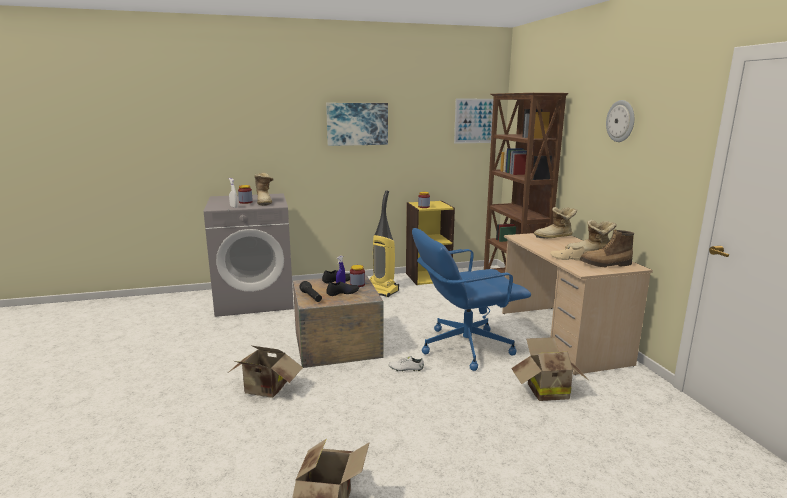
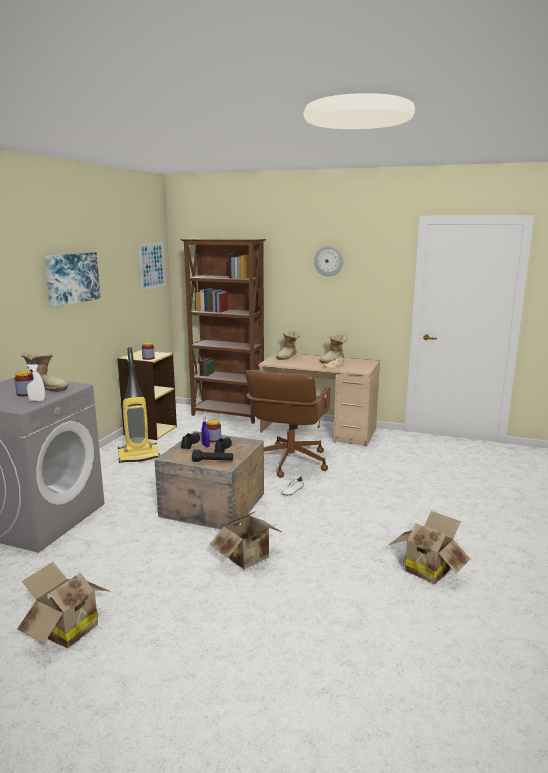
camera: 55 degrees left, 0 degrees up
blue office chair [412,228,531,371] -> brown office chair [245,370,331,478]
cardboard box [511,337,588,401] -> cardboard box moved to [17,562,112,648]
boot [580,230,634,268] -> none

